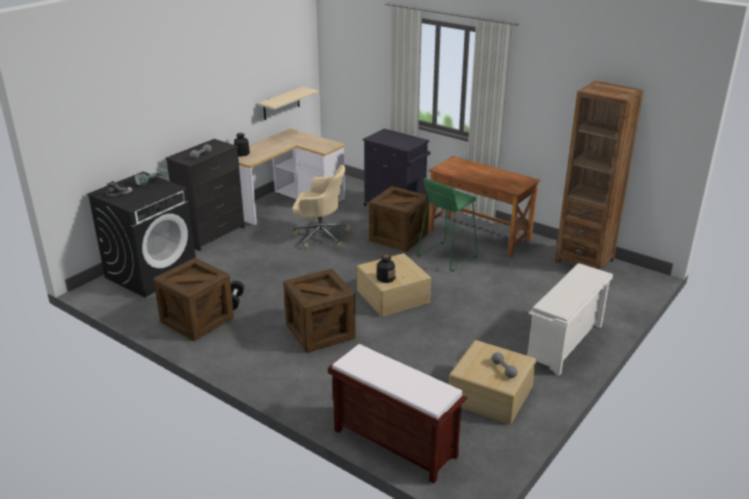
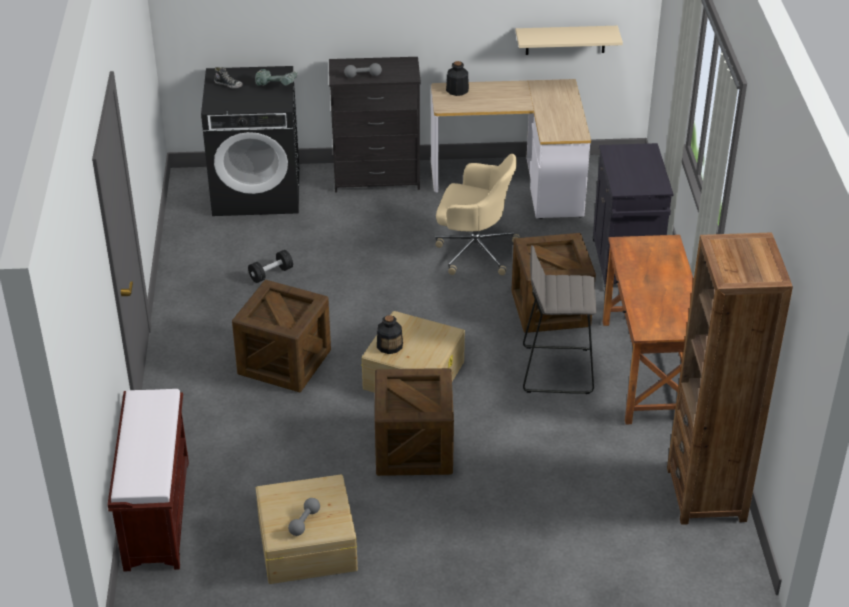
camera: 50 degrees right, 10 degrees up
crate [153,258,234,341] -> crate moved to [375,368,454,476]
beige office chair [292,165,351,250] -> beige office chair turned 45 degrees counterclockwise [435,154,520,275]
green stool [416,178,477,272] -> grey stool [523,245,597,394]
white shoe rack [527,263,613,376] -> none

